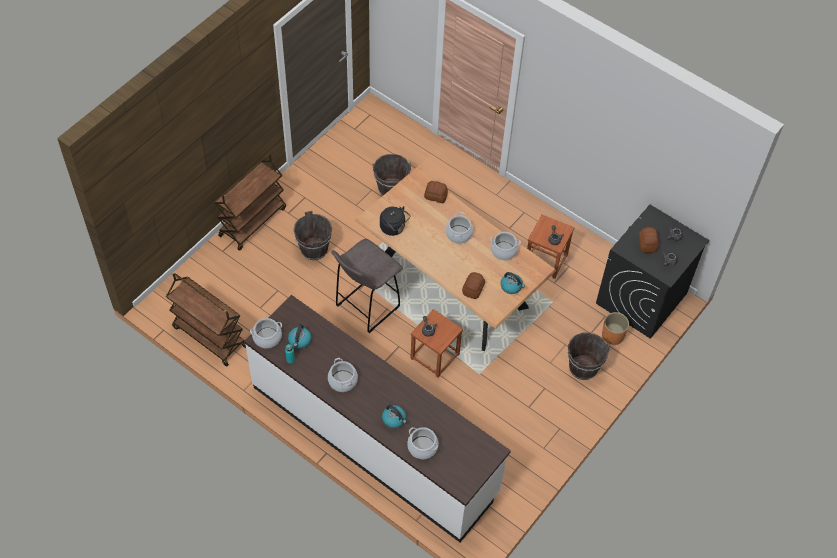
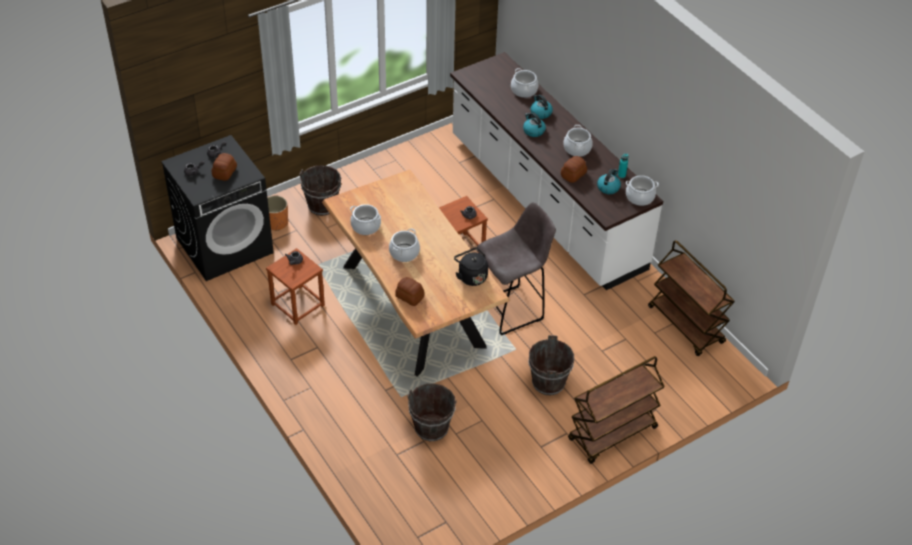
camera: 160 degrees left, 10 degrees down
bread [462,272,485,299] -> bread moved to [561,156,587,183]
kettle [500,272,525,294] -> kettle moved to [523,113,546,137]

